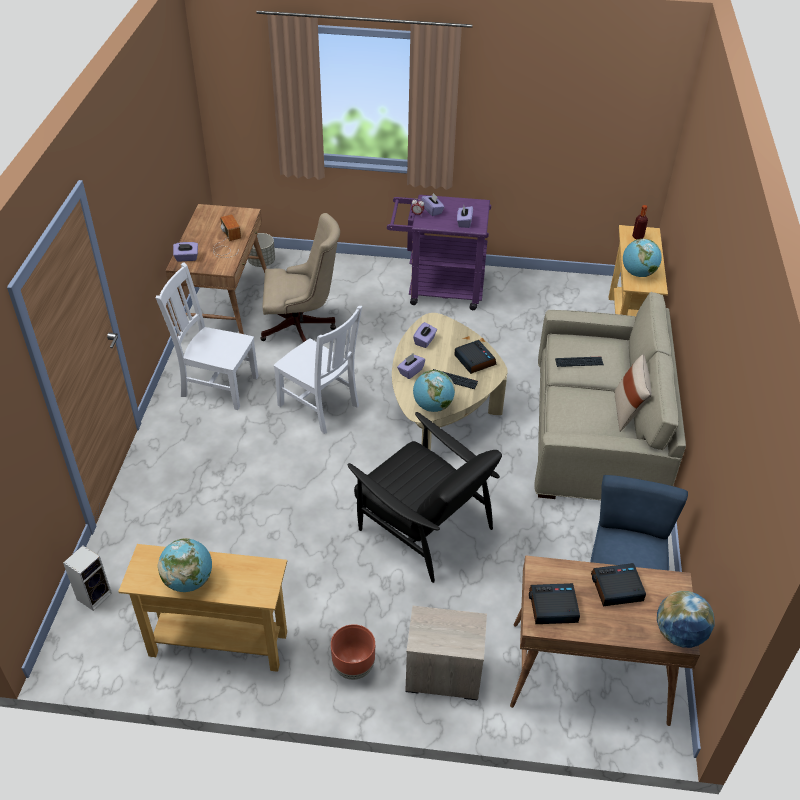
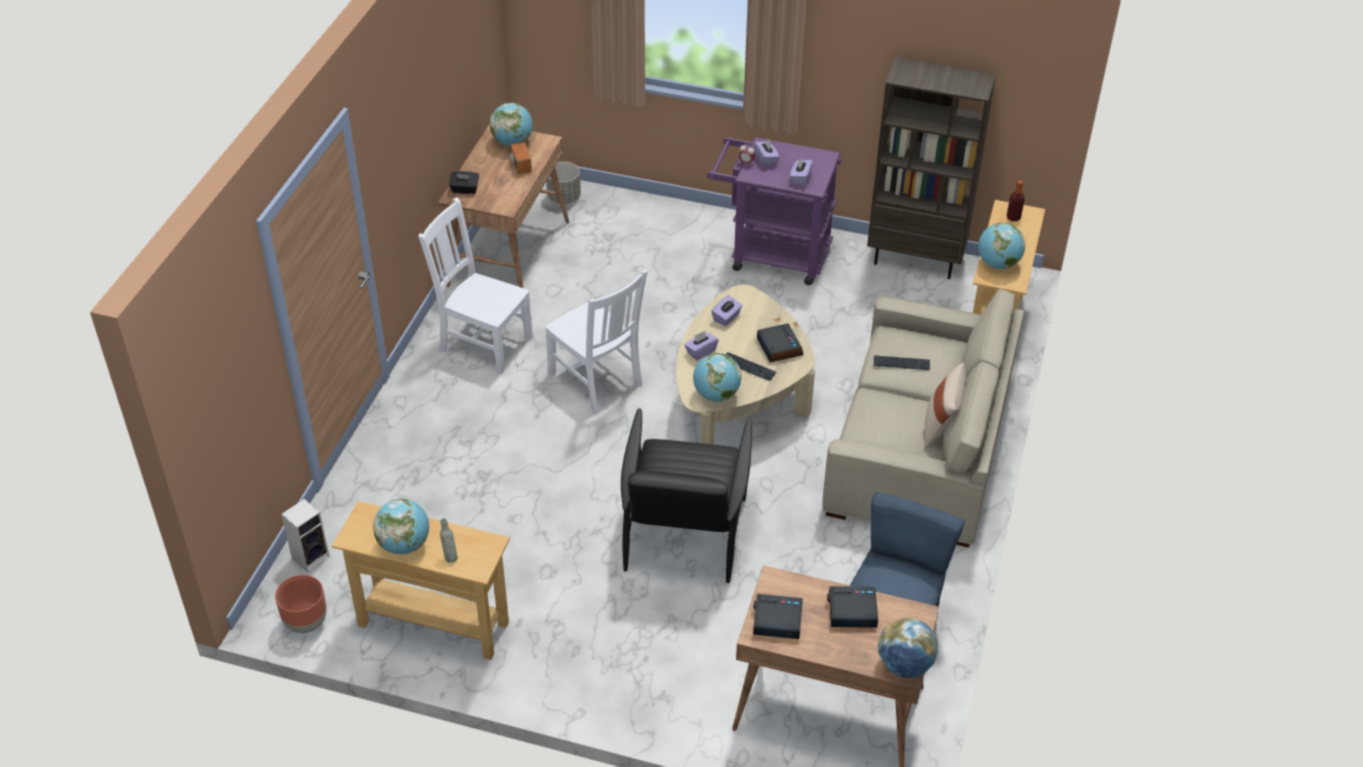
camera: 10 degrees right, 0 degrees up
purple tissue box [173,242,198,262] -> black tissue box [449,171,479,194]
beige office chair [260,213,340,342] -> none
brown planter [331,624,375,680] -> brown planter moved to [275,575,327,633]
black armchair [348,412,502,583] -> black armchair turned 45 degrees clockwise [621,408,752,583]
nightstand [405,605,487,700] -> none
none -> grey bottle [440,518,457,563]
none -> globe [490,103,533,146]
none -> brown bookcase [867,56,996,279]

